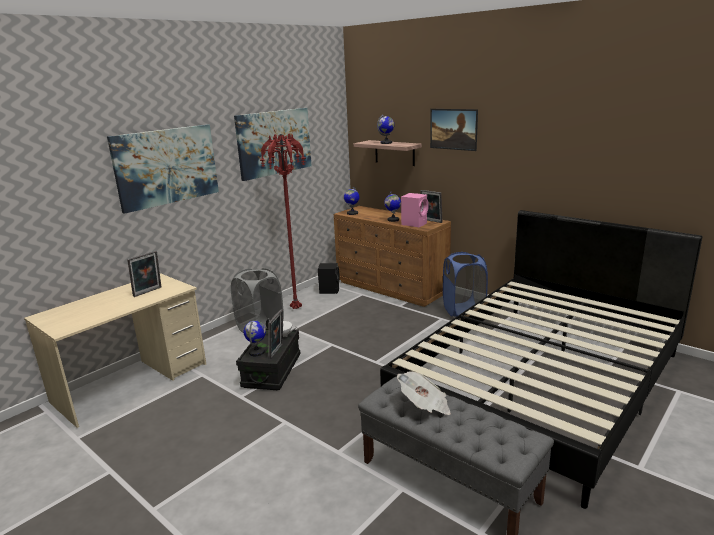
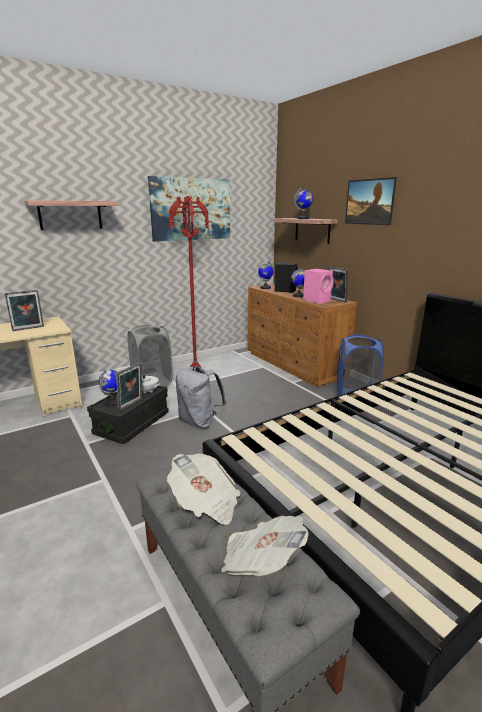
camera: 15 degrees right, 0 degrees up
picture [107,124,219,214] -> shelf [24,200,118,230]
black speaker [318,263,339,294] -> black speaker moved to [275,262,298,293]
none -> grey backpack [175,366,226,429]
none -> newspaper [221,516,308,576]

